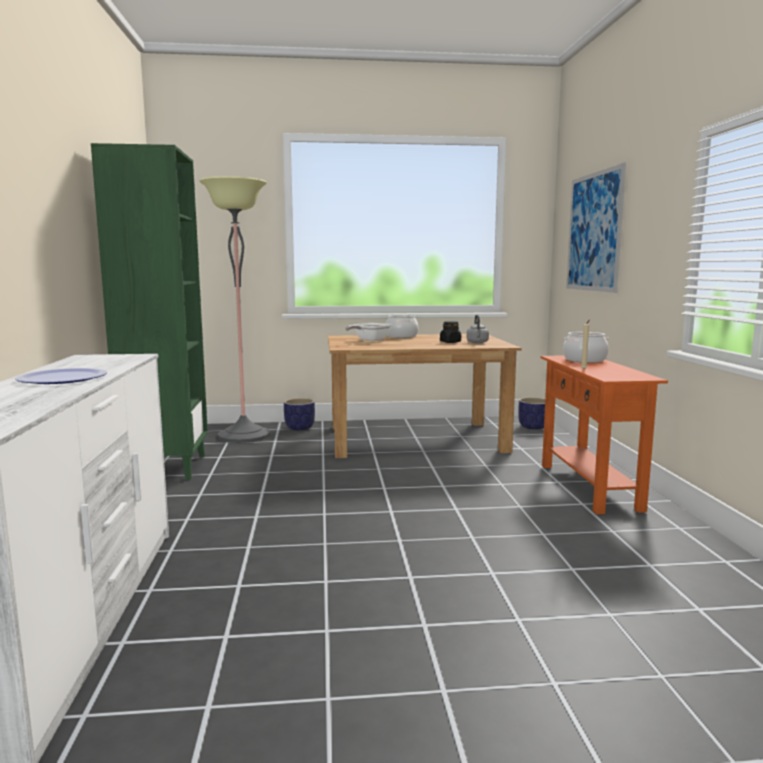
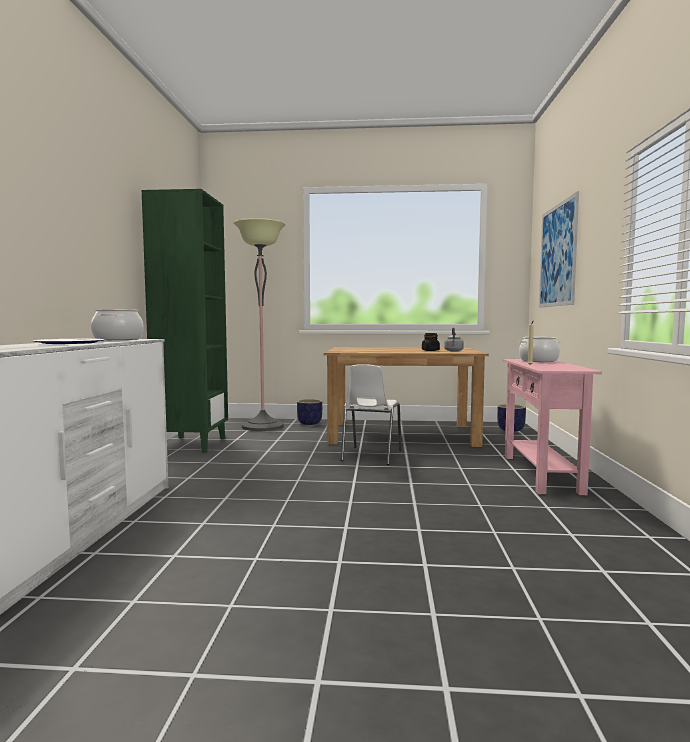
camera: 10 degrees right, 5 degrees down
frying pan [345,323,391,341] -> none
cooking pot [385,315,418,338] -> cooking pot moved to [91,309,144,340]
orange console table [541,356,668,514] -> pink console table [502,359,602,495]
none -> white chair [341,364,401,465]

